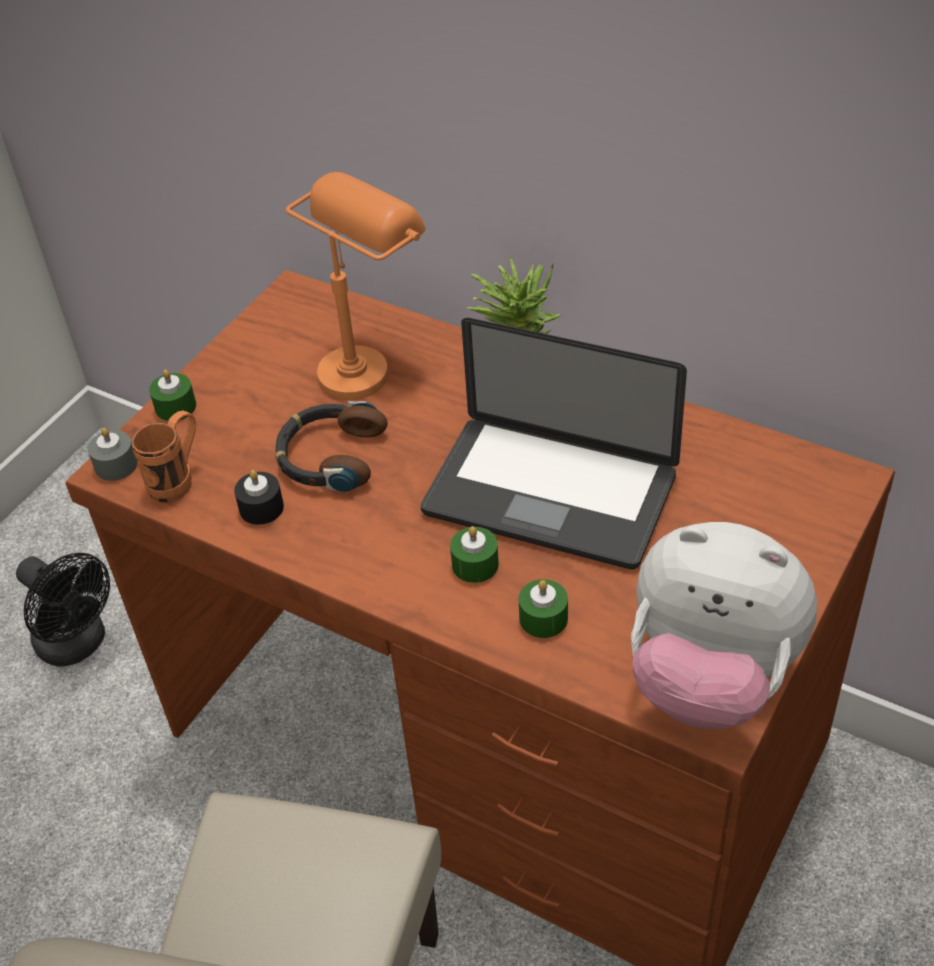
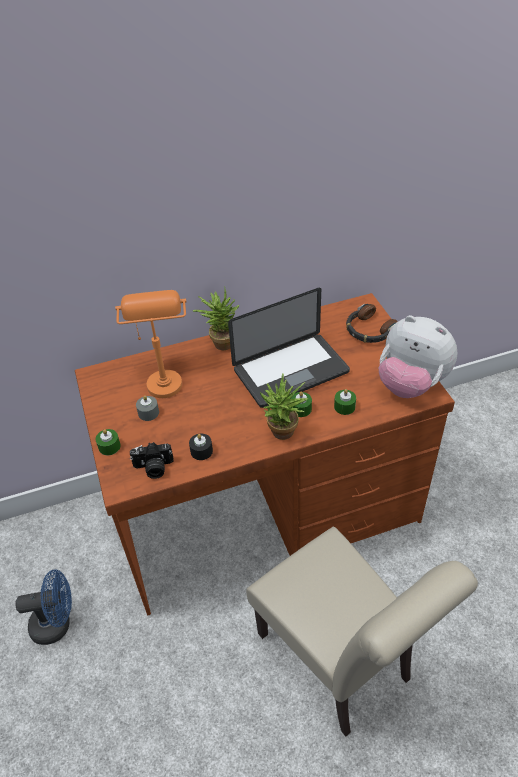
camera: 50 degrees left, 0 degrees up
black fan [16,553,110,667] -> blue fan [15,570,72,645]
grey candle [88,428,138,481] -> grey candle moved to [136,395,159,421]
orange mug [132,410,196,502] -> camera [130,442,174,479]
headphones [275,401,387,492] -> headphones moved to [346,304,398,343]
plush toy [631,522,817,729] -> plush toy turned 60 degrees clockwise [379,315,457,398]
none -> potted plant [260,374,309,440]

